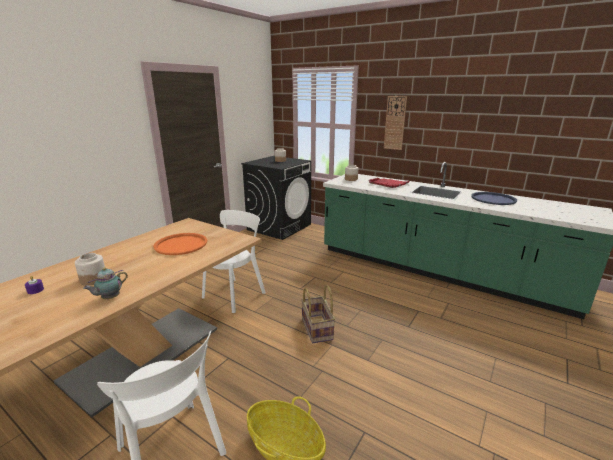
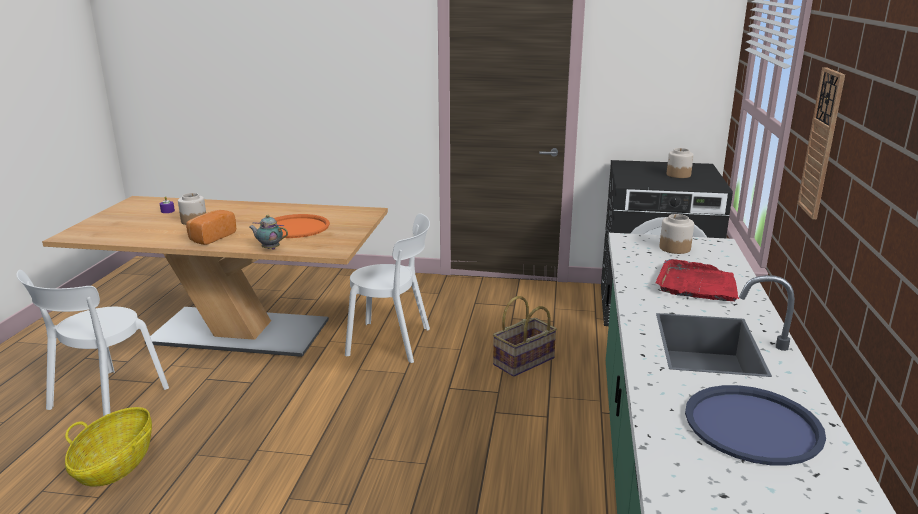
camera: 65 degrees right, 0 degrees up
teapot [83,267,128,299] -> teapot moved to [249,215,288,250]
basket [301,285,335,343] -> basket moved to [493,296,557,377]
none -> bread [186,210,236,245]

